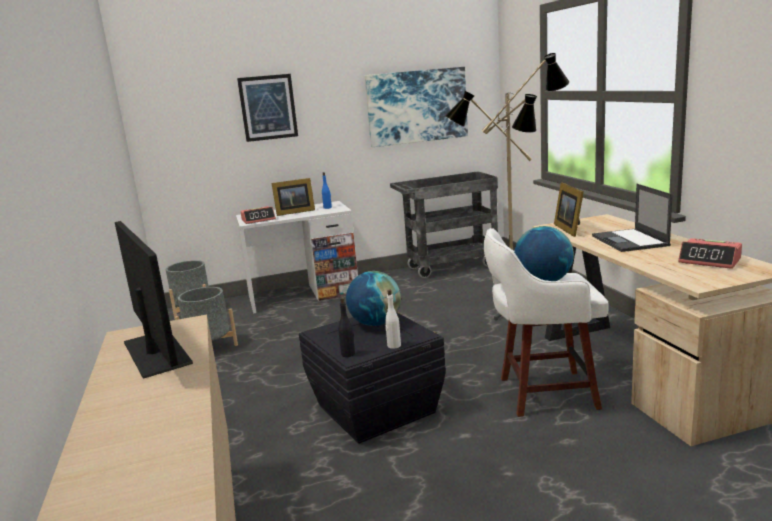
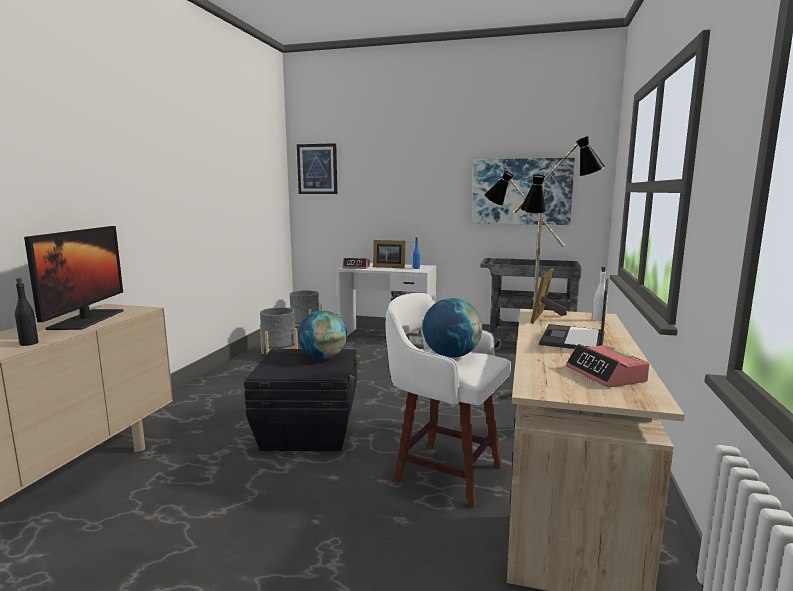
camera: 30 degrees right, 5 degrees down
picture [237,74,298,142] -> picture moved to [297,143,337,194]
black bottle [338,297,355,357] -> black bottle moved to [15,278,39,346]
white bottle [385,290,401,349] -> white bottle moved to [593,267,608,321]

